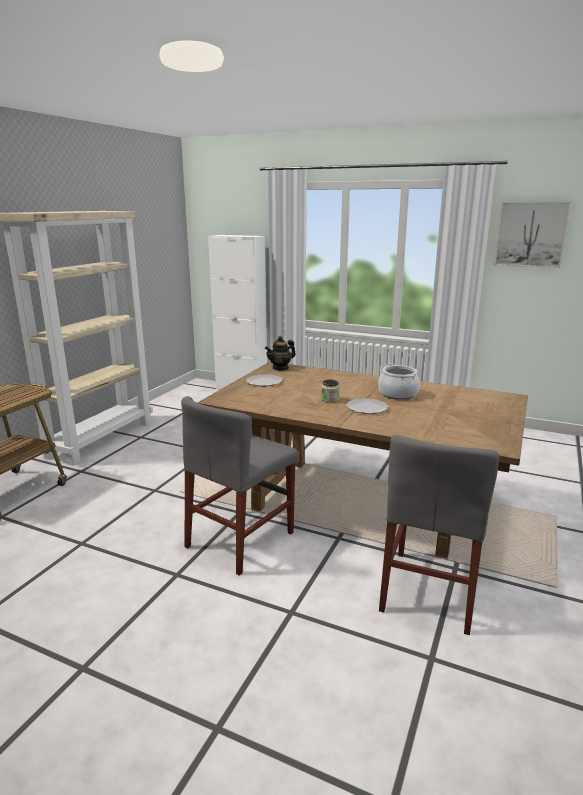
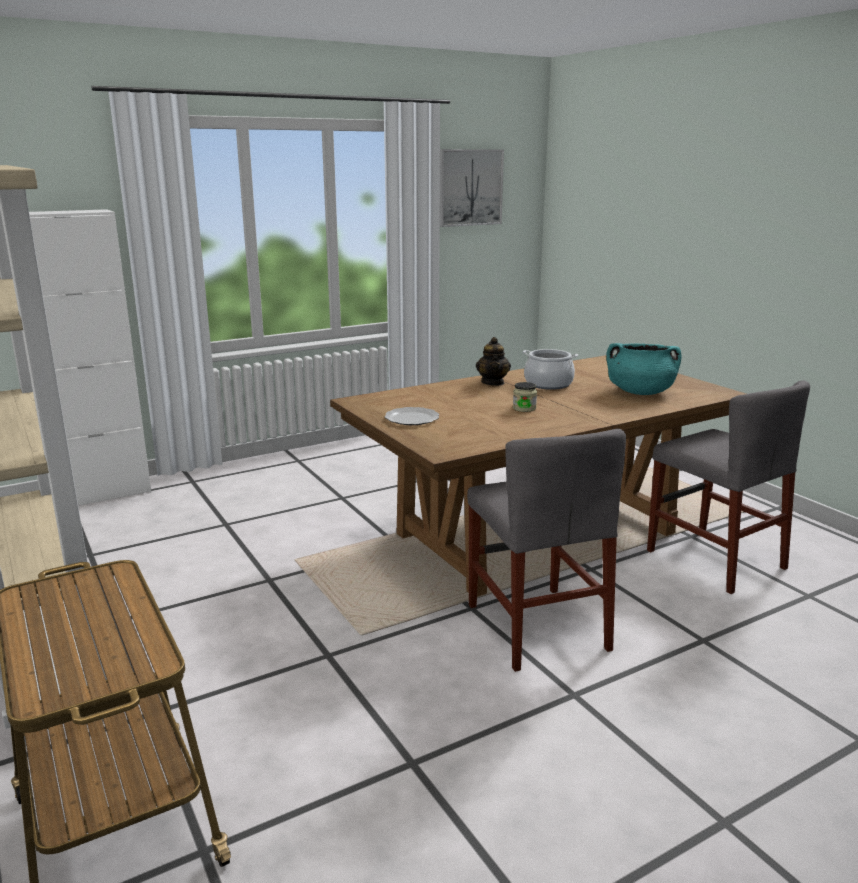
camera: 55 degrees left, 0 degrees up
teapot [265,336,296,371] -> teapot moved to [476,337,511,386]
plate [346,398,388,414] -> none
none -> turquoise cooking pot [606,343,681,395]

